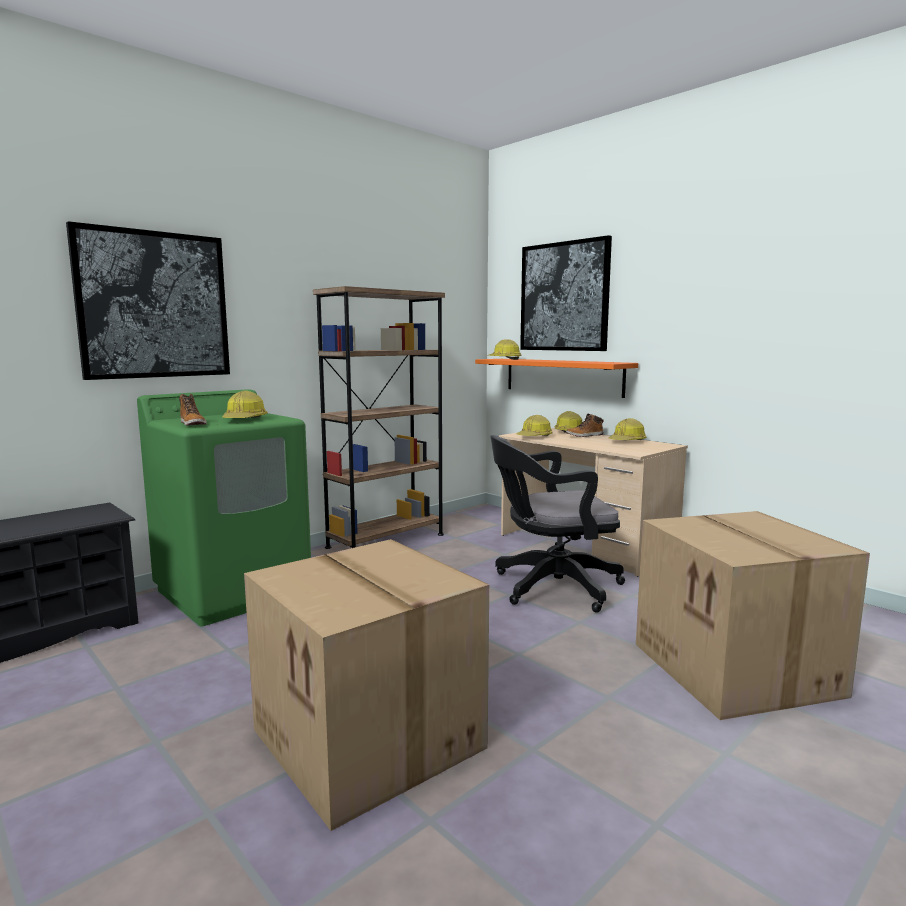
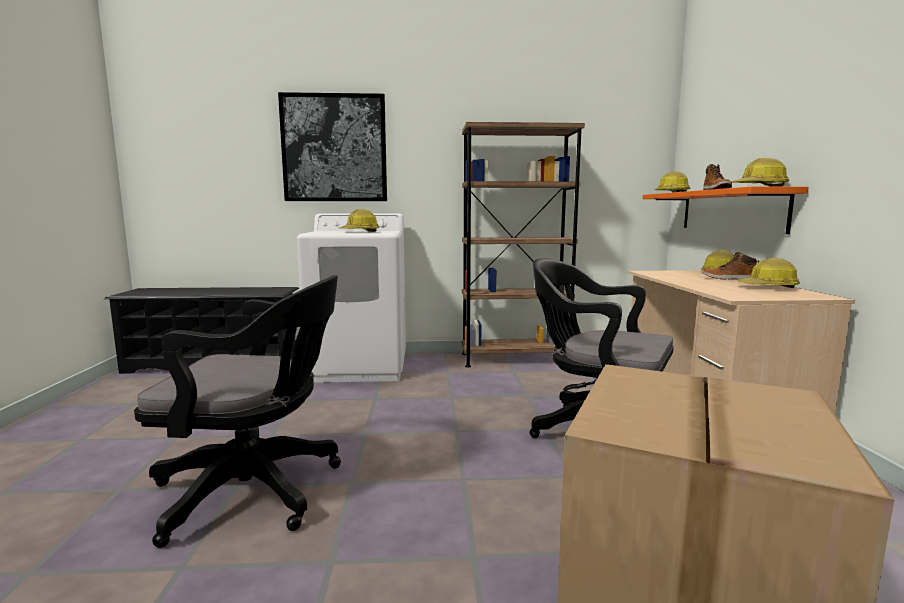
camera: 40 degrees right, 0 degrees up
green washing machine [137,389,311,626] -> white washing machine [297,214,406,383]
boot [179,394,207,426] -> boot moved to [703,164,732,190]
cardboard box [244,539,489,831] -> black office chair [134,275,341,548]
hard hat [516,415,553,436] -> hard hat moved to [731,158,789,187]
picture [520,235,612,351] -> none

